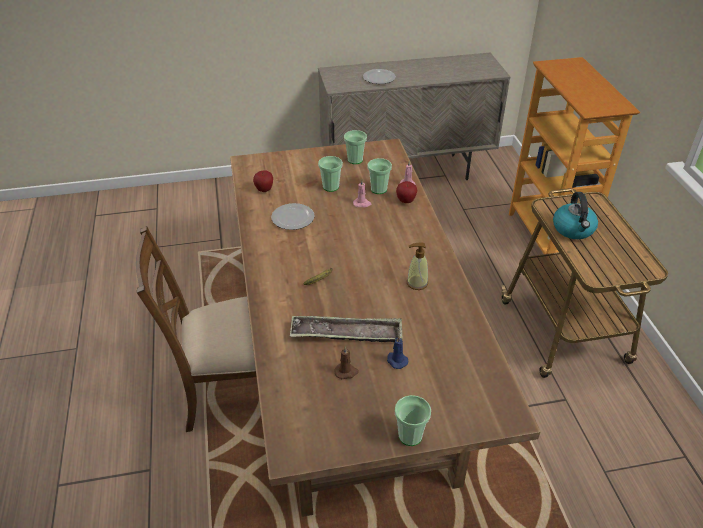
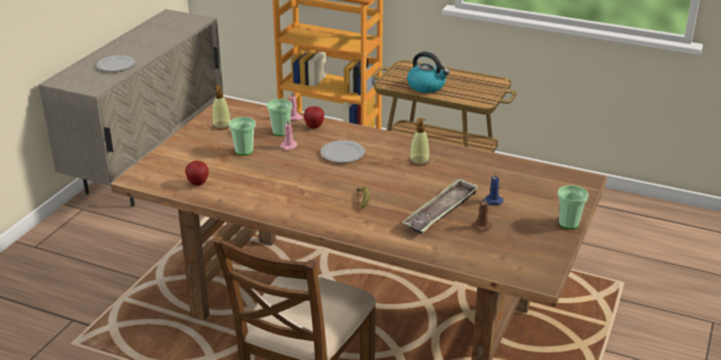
camera: 55 degrees left, 10 degrees down
plate [271,203,314,230] -> plate moved to [320,140,365,163]
cup [344,130,367,164] -> soap dispenser [212,85,231,130]

